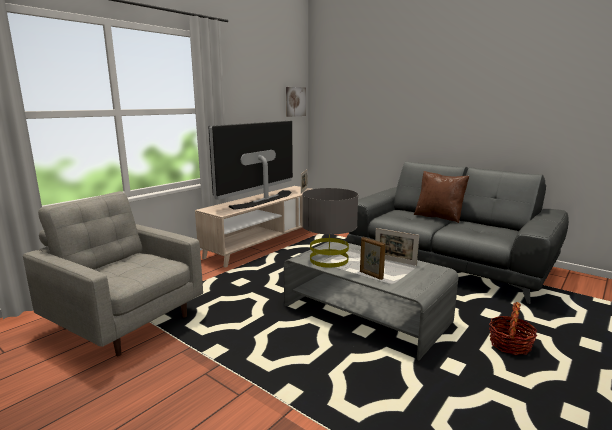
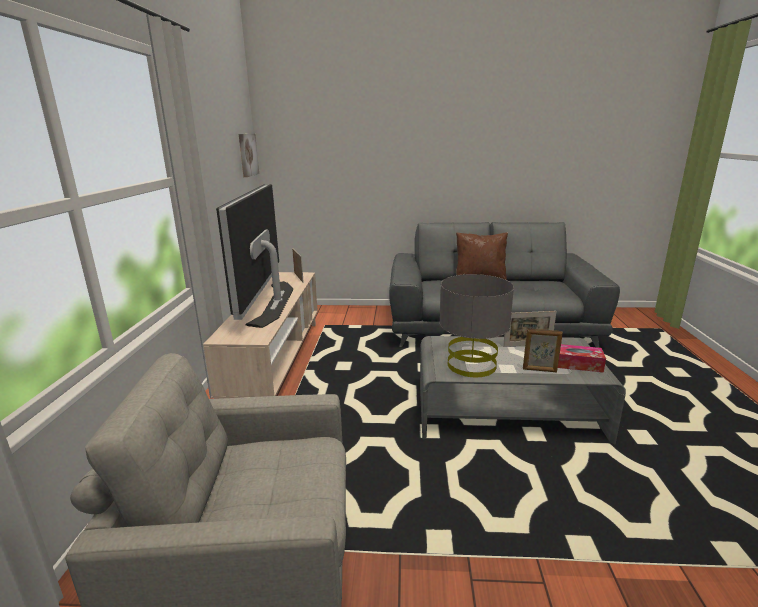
camera: 35 degrees left, 5 degrees up
basket [489,302,537,355] -> none
none -> tissue box [558,344,606,373]

